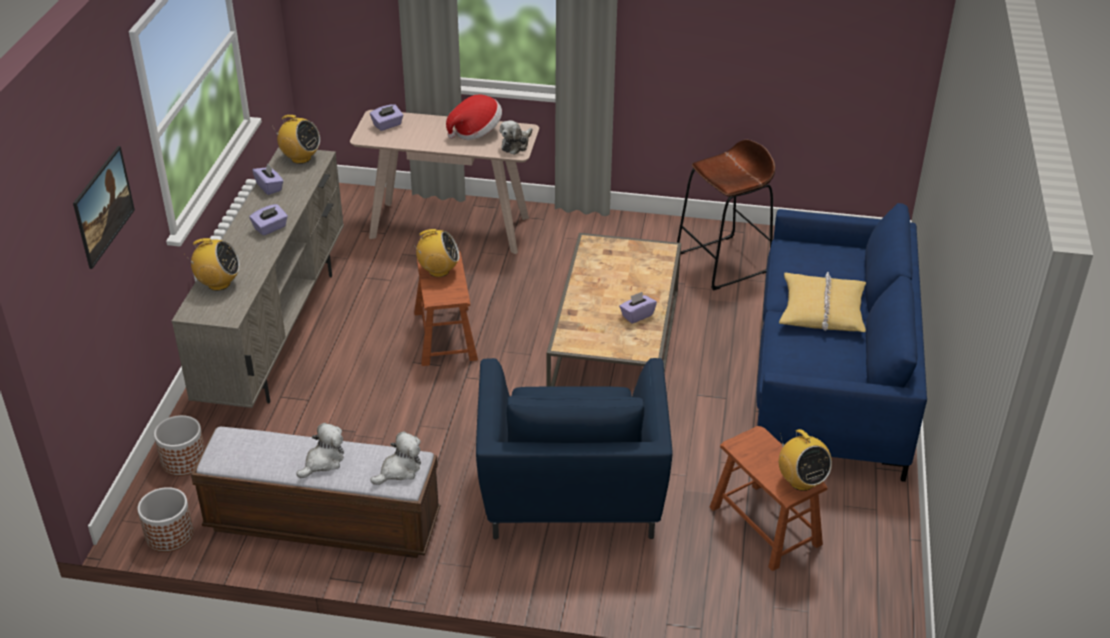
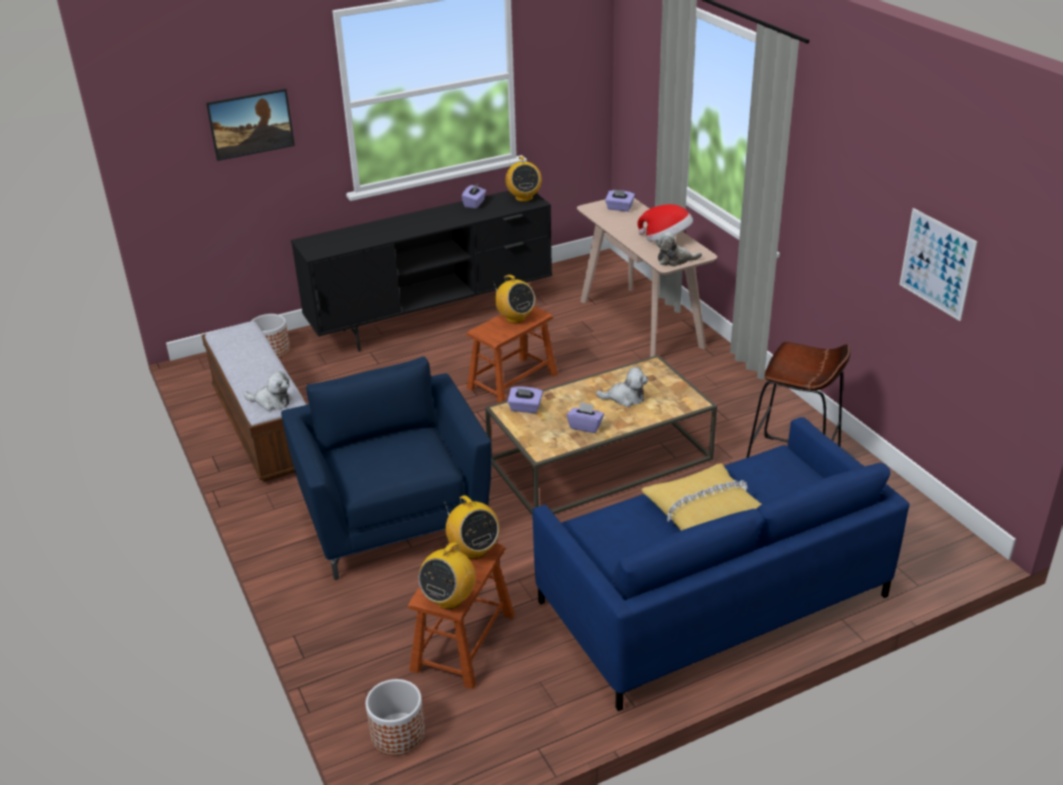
camera: 55 degrees right, 5 degrees down
planter [137,487,194,552] -> planter moved to [366,679,425,755]
beige tv stand [172,147,344,408] -> black tv stand [291,191,552,352]
radio [184,238,240,291] -> radio moved to [445,495,500,559]
purple tissue box [250,204,288,236] -> purple tissue box moved to [507,387,543,413]
plush toy [297,423,344,478] -> plush toy moved to [596,367,648,407]
blue armchair [476,358,673,539] -> blue armchair turned 105 degrees clockwise [281,356,491,580]
none -> picture [899,208,978,321]

